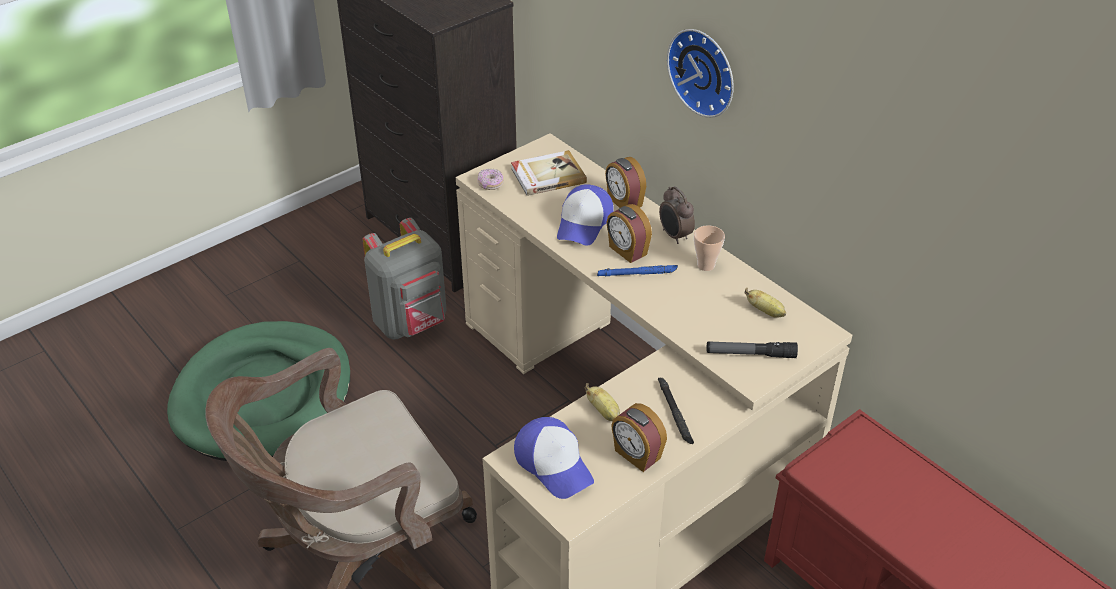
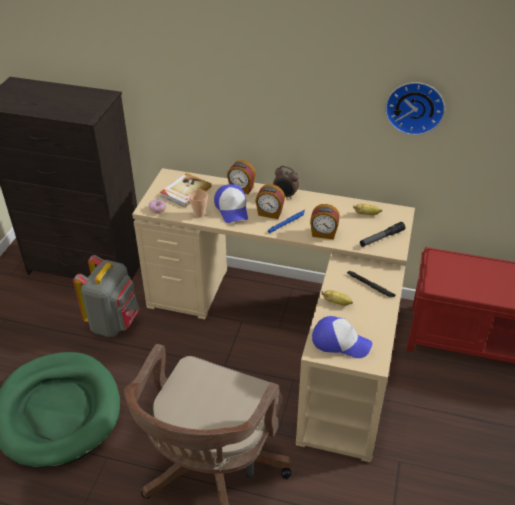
camera: 35 degrees left, 0 degrees up
alarm clock [611,403,667,472] -> alarm clock moved to [310,204,340,240]
wall clock [667,29,734,118] -> wall clock moved to [385,82,445,135]
cup [694,225,725,271] -> cup moved to [189,189,208,218]

